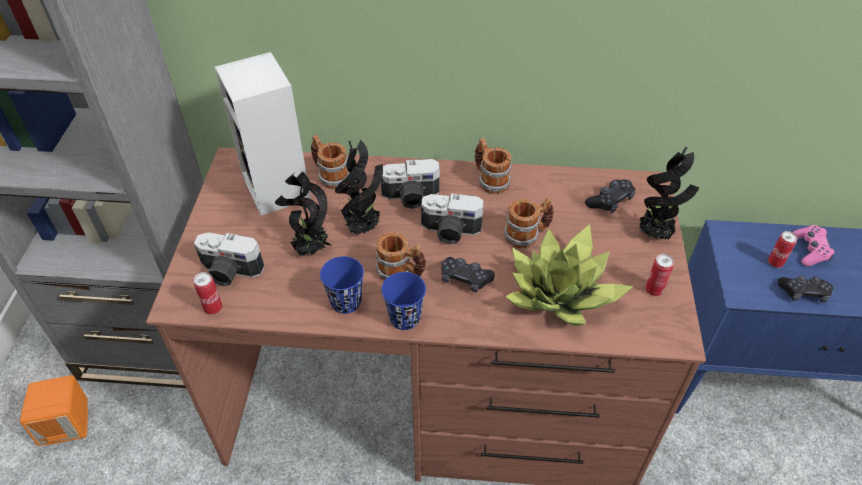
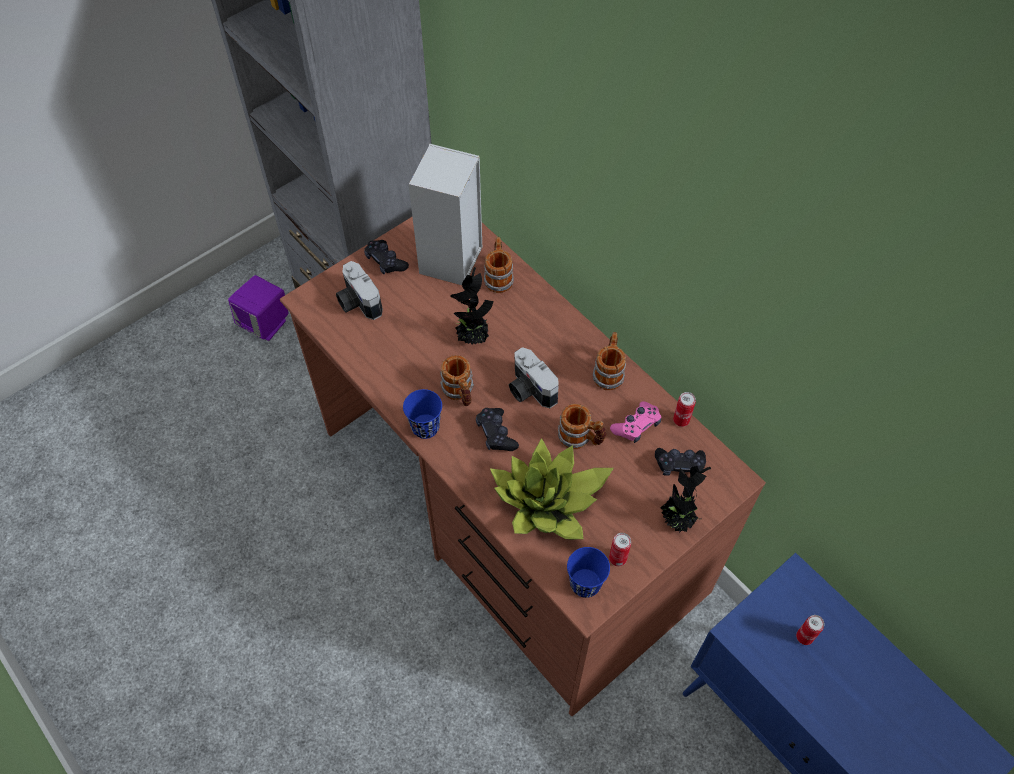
camera: 45 degrees right, 10 degrees up
orange speaker [20,375,88,446] -> purple speaker [228,275,289,341]
can [193,272,222,315] -> can moved to [673,392,696,427]
potted plant [275,171,333,256] -> none
blue cup [320,256,364,314] -> blue cup moved to [567,547,610,598]
camera [381,159,440,209] -> none
black game controller [778,276,833,302] -> black game controller moved to [364,240,409,275]
pink game controller [793,225,834,266] -> pink game controller moved to [610,401,661,443]

